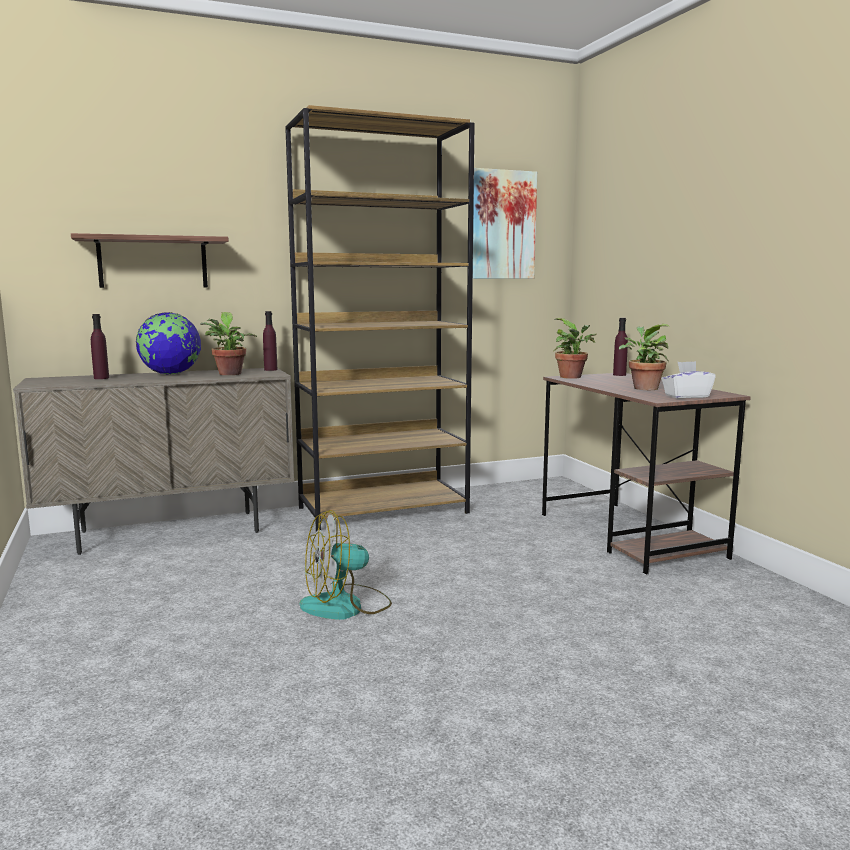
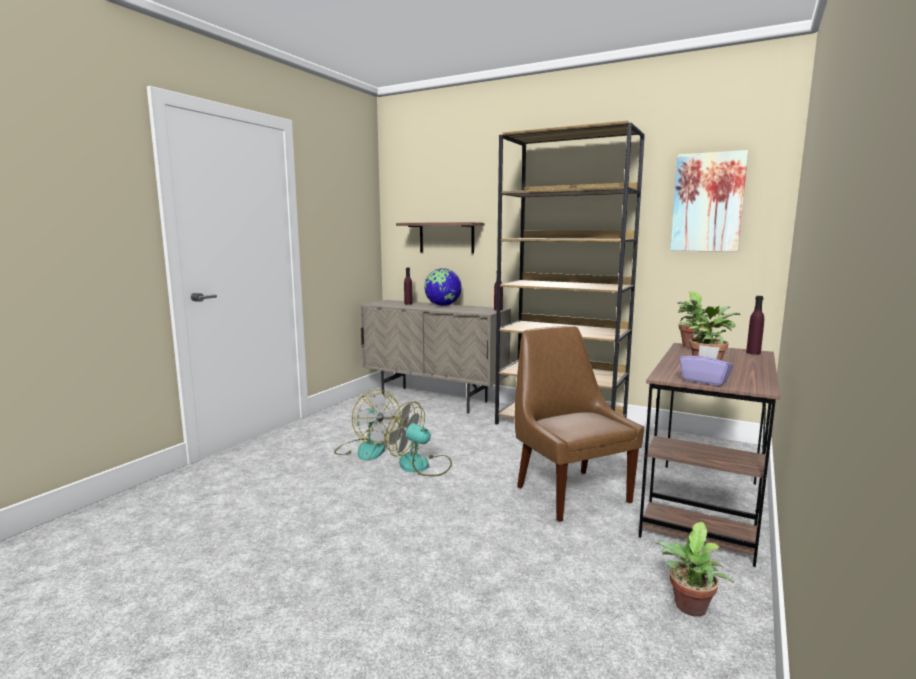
camera: 50 degrees right, 0 degrees up
potted plant [200,312,257,375] -> potted plant moved to [656,522,734,617]
white tissue box [662,361,716,399] -> purple tissue box [679,345,734,386]
none -> fan [334,390,401,461]
none -> brown chair [515,326,644,522]

